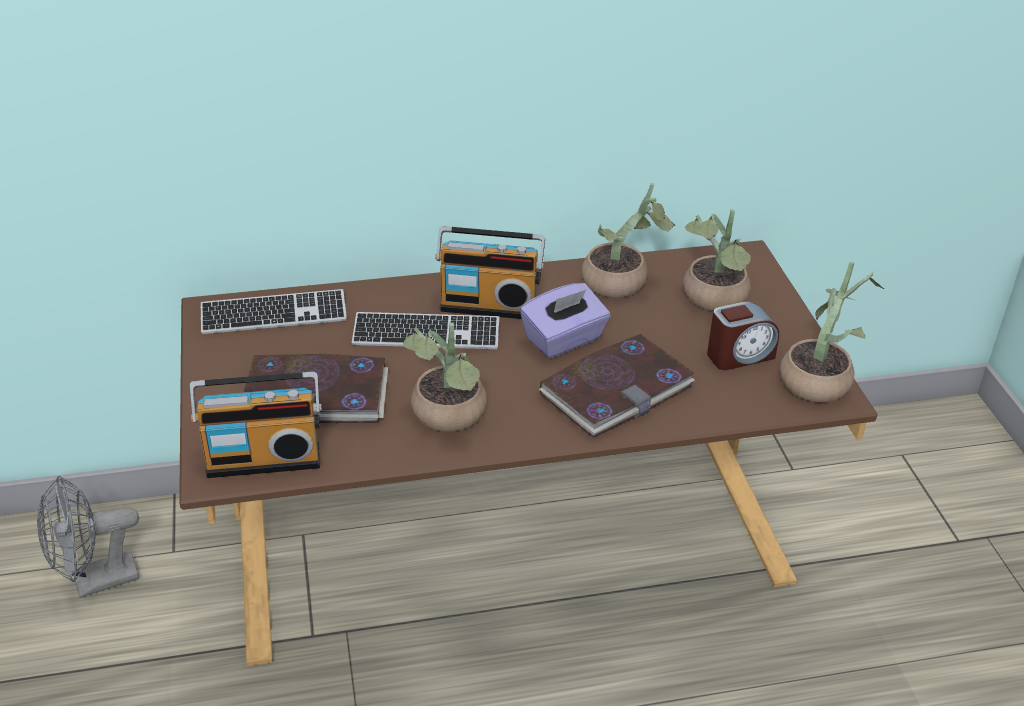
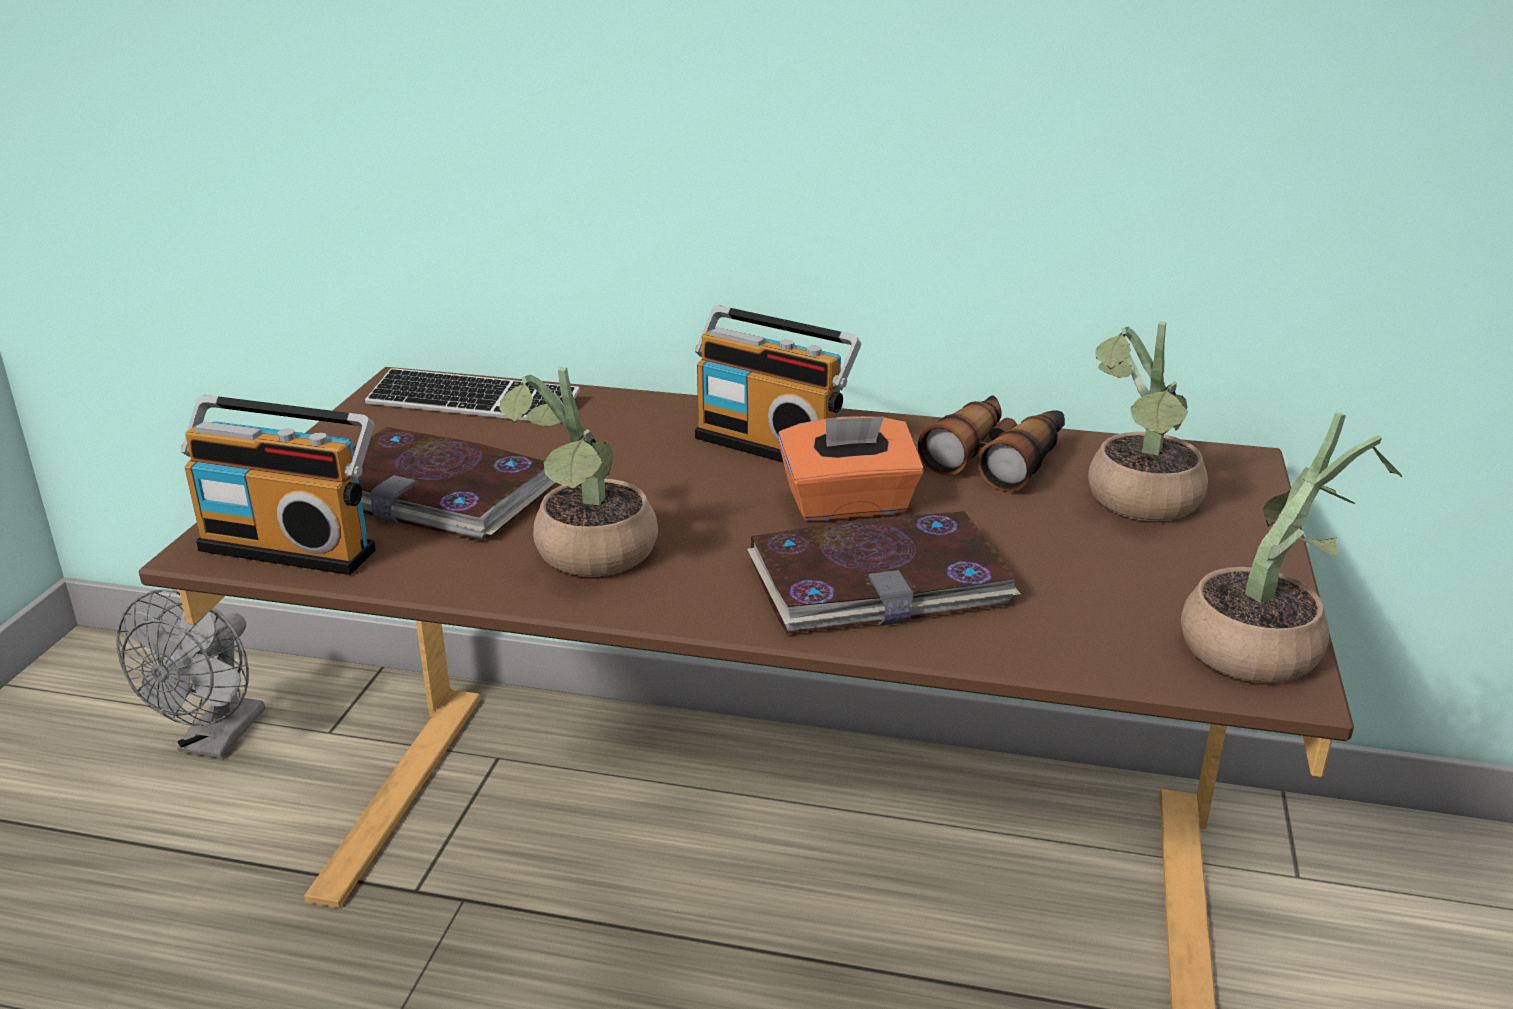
camera: 25 degrees right, 10 degrees down
grey fan [37,476,139,598] -> grey fan turned 75 degrees counterclockwise [116,590,265,758]
keyboard [352,312,499,349] -> none
purple tissue box [520,283,610,358] -> orange tissue box [778,416,924,520]
potted plant [582,183,675,298] -> binoculars [918,395,1065,492]
alarm clock [707,302,779,370] -> none

